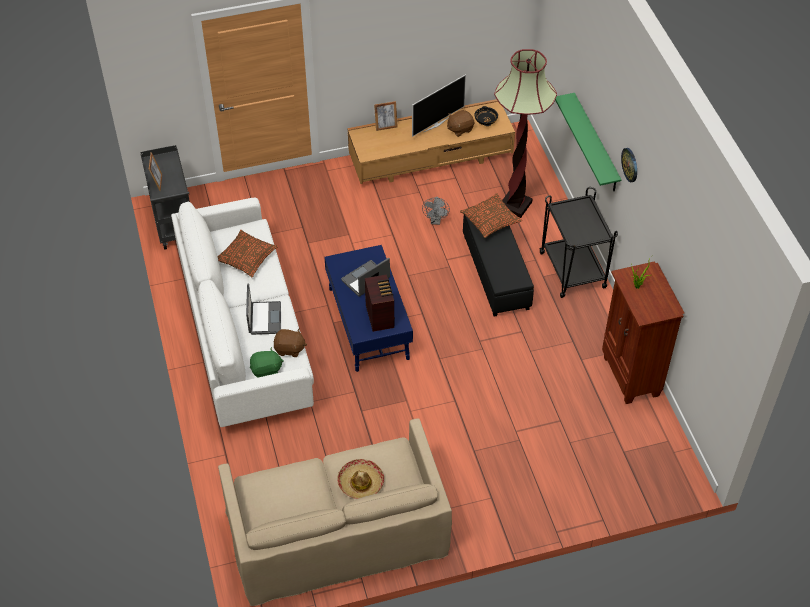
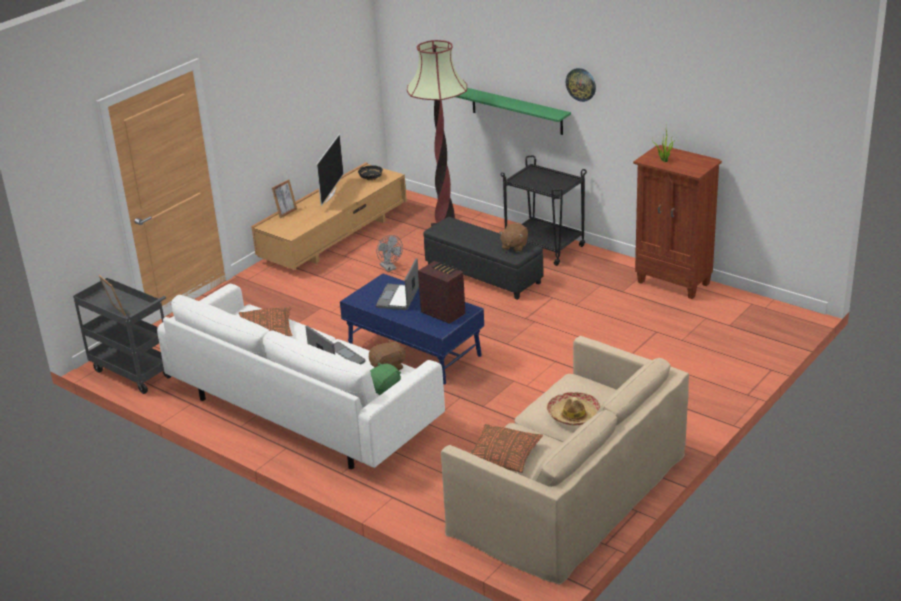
camera: 35 degrees left, 20 degrees down
brown plush toy [447,110,474,137] -> brown plush toy moved to [499,223,528,252]
brown pillow [460,193,522,238] -> brown pillow moved to [470,424,543,473]

